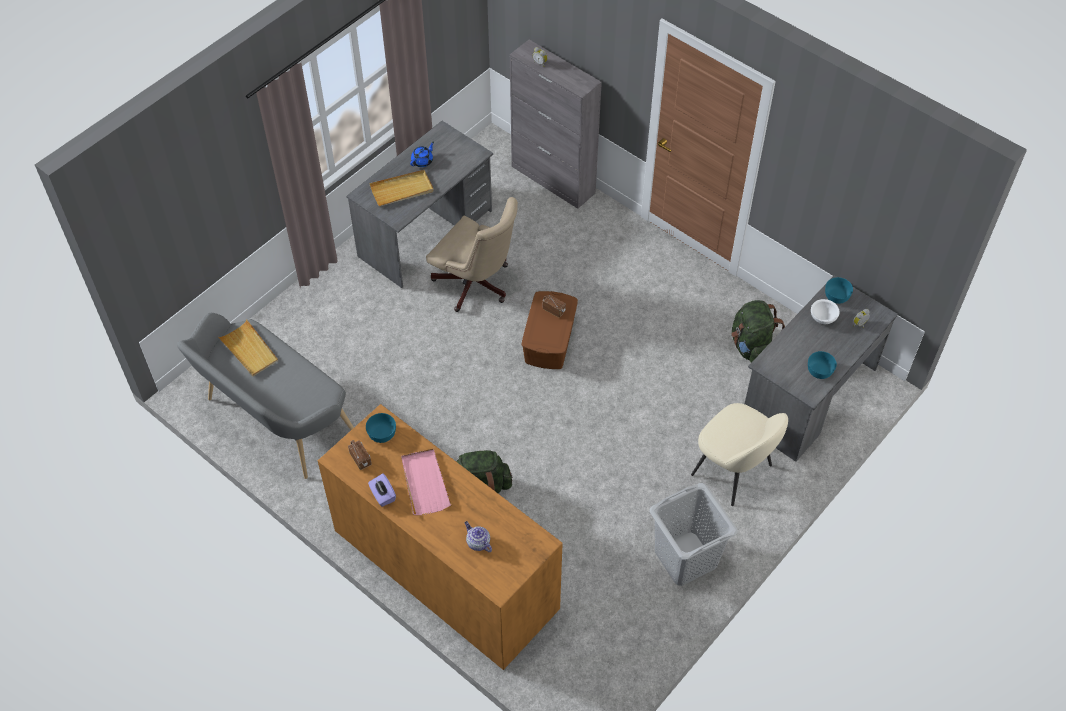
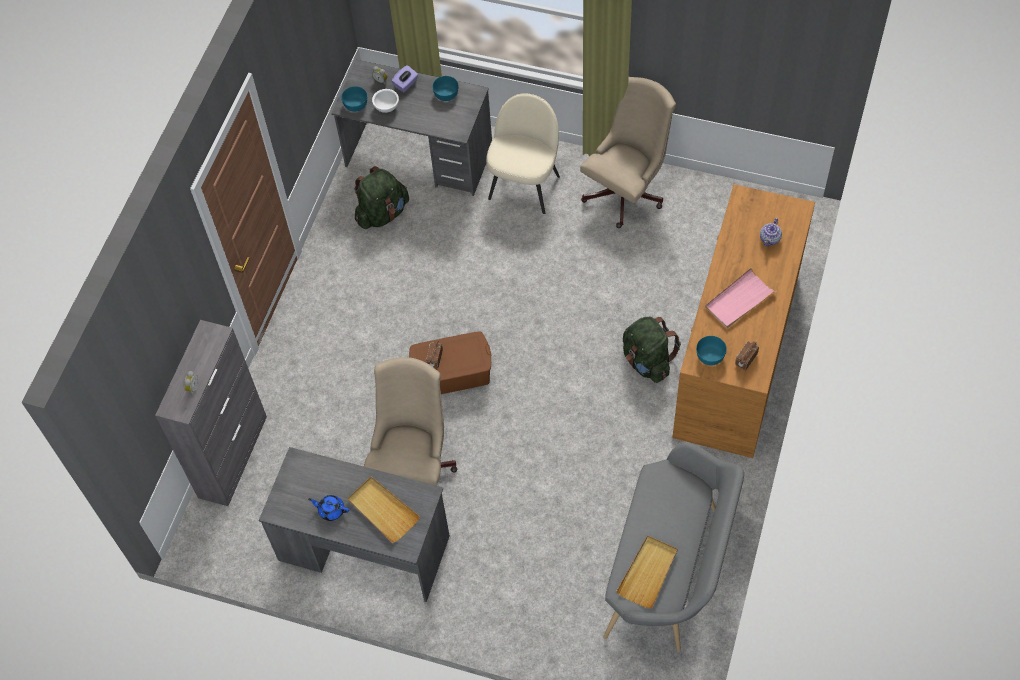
camera: 110 degrees left, 5 degrees up
purple tissue box [368,473,396,507] -> purple tissue box moved to [391,65,418,92]
grey laundry basket [649,483,738,586] -> beige office chair [580,77,676,228]

